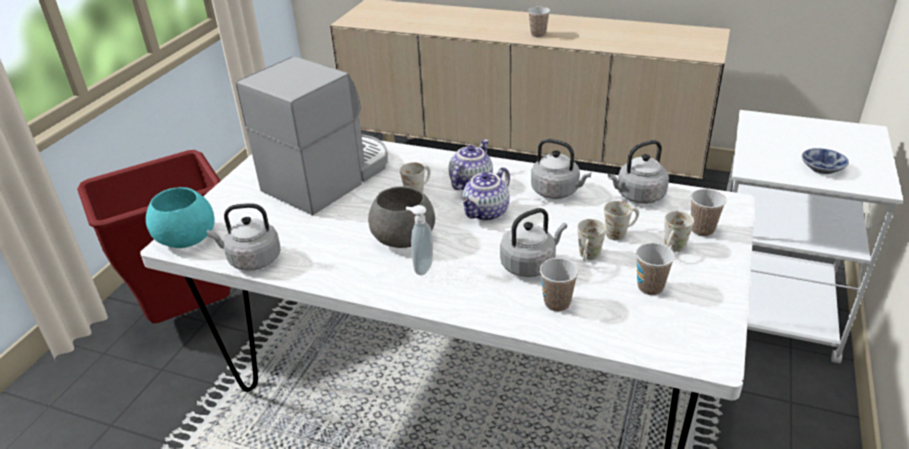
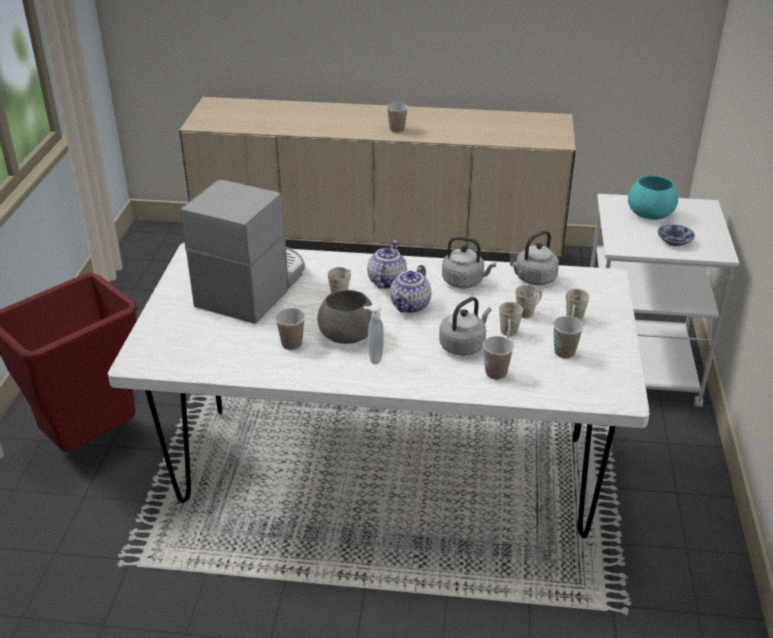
camera: 15 degrees left, 0 degrees up
turquoise bowl [146,187,215,248] -> turquoise bowl moved to [628,175,678,220]
grey kettle [207,203,280,271] -> none
cup [691,189,726,237] -> cup moved to [275,308,305,350]

